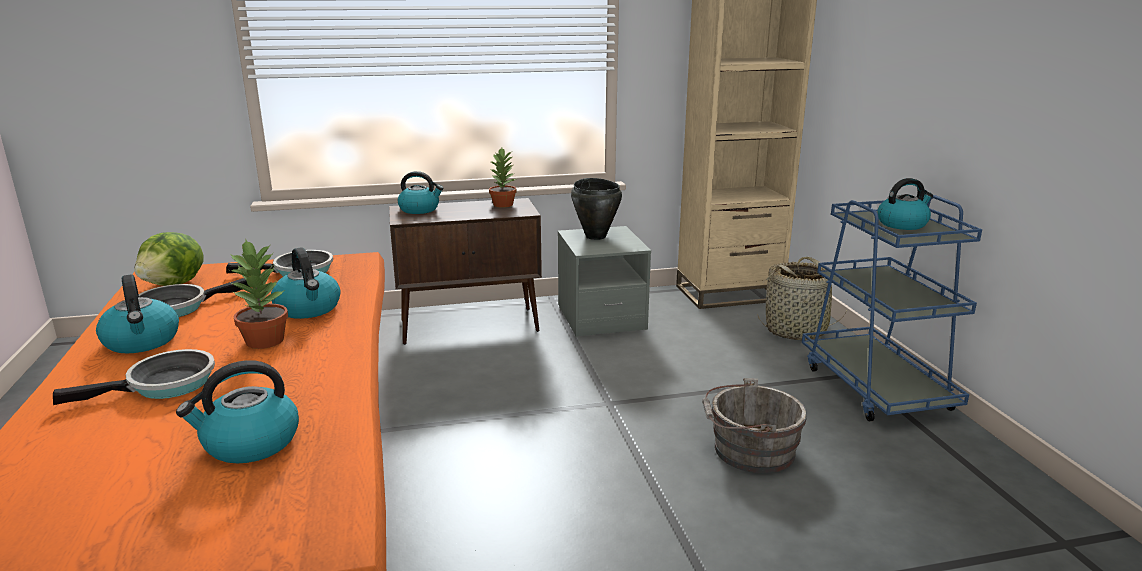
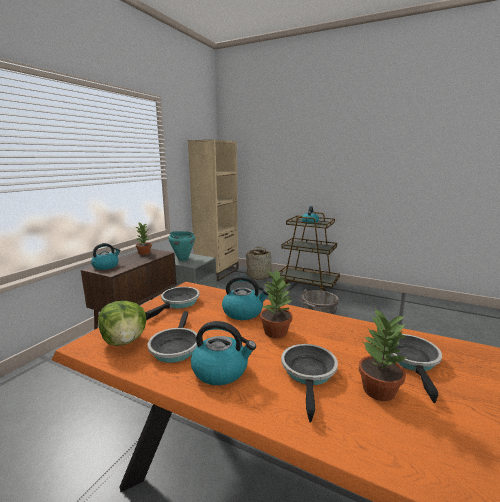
camera: 50 degrees left, 5 degrees down
kettle [176,360,299,463] -> frying pan [390,334,442,403]
black cooking pot [571,178,622,240] -> turquoise cooking pot [169,231,195,261]
blue cart [802,195,982,422] -> brown cart [279,212,340,291]
none -> potted plant [359,308,408,401]

